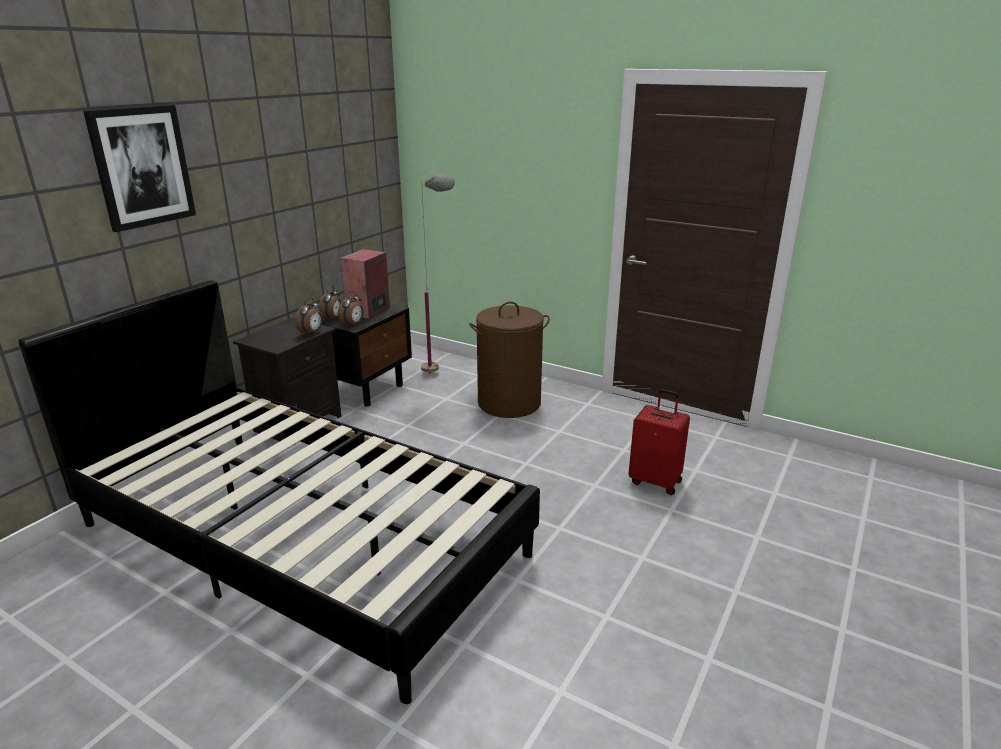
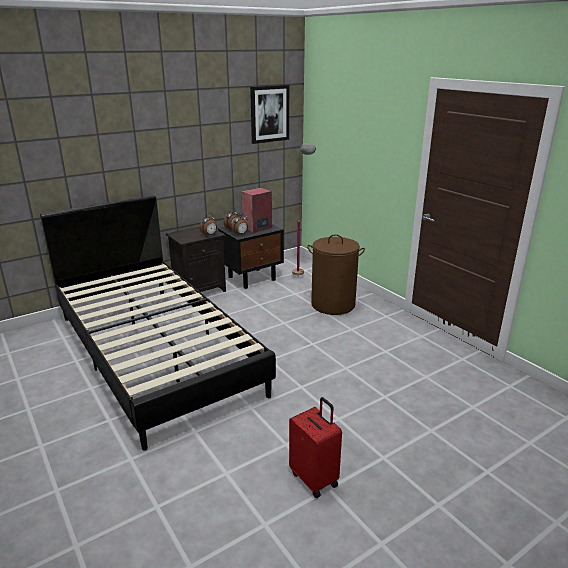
camera: 25 degrees right, 0 degrees up
picture [83,105,196,232] -> picture moved to [250,85,289,144]
red suitcase [629,389,690,495] -> red suitcase moved to [289,397,342,498]

